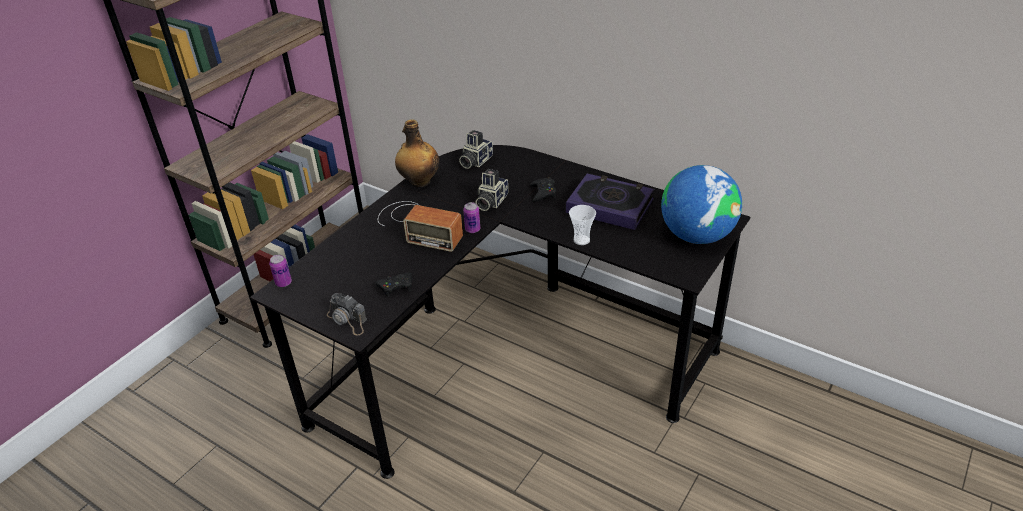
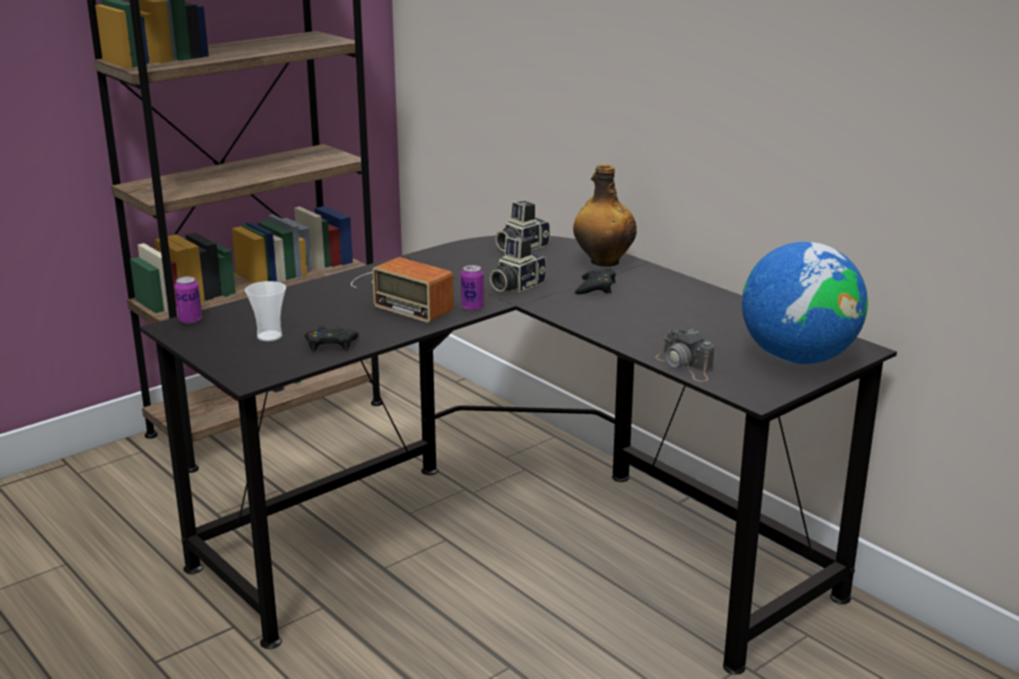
camera: 15 degrees right, 15 degrees down
camera [327,293,367,335] -> camera moved to [655,329,714,382]
bottle [395,119,439,187] -> bottle moved to [573,164,637,267]
book [566,174,654,230] -> none
cup [569,205,596,245] -> cup moved to [245,281,286,341]

